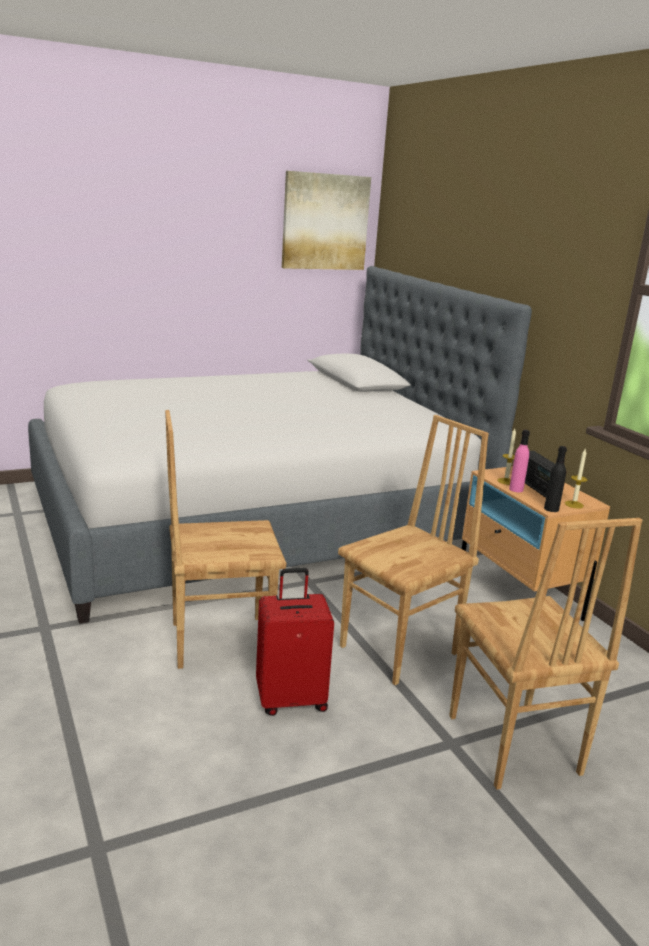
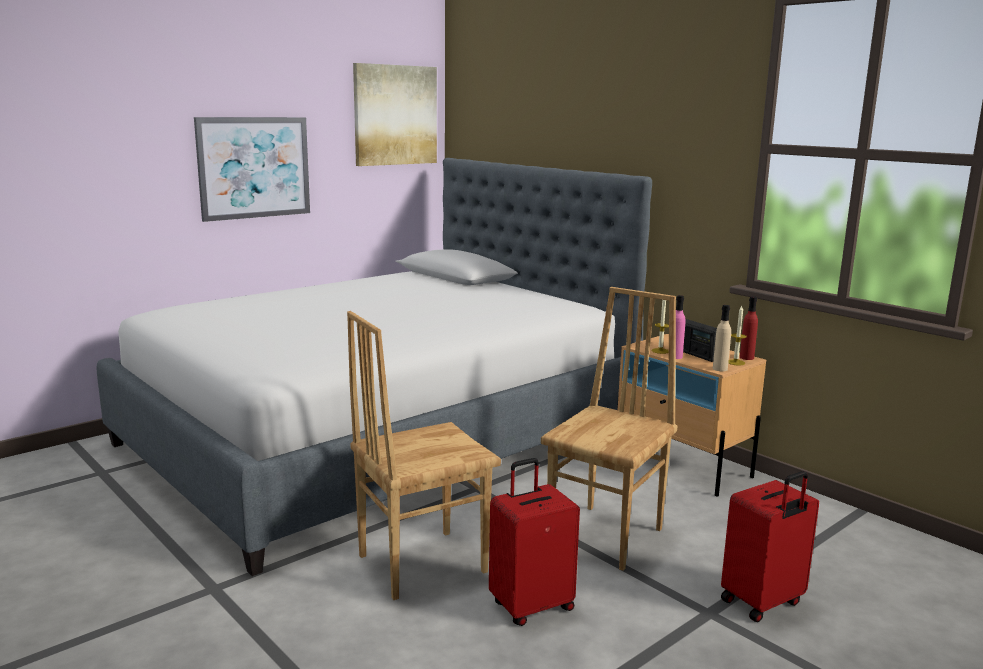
camera: 15 degrees left, 5 degrees down
brown chair [449,518,642,790] -> red suitcase [721,471,819,622]
black bottle [544,446,567,512] -> beige bottle [713,305,731,371]
none -> picture [194,117,310,222]
none -> red bottle [740,296,758,360]

